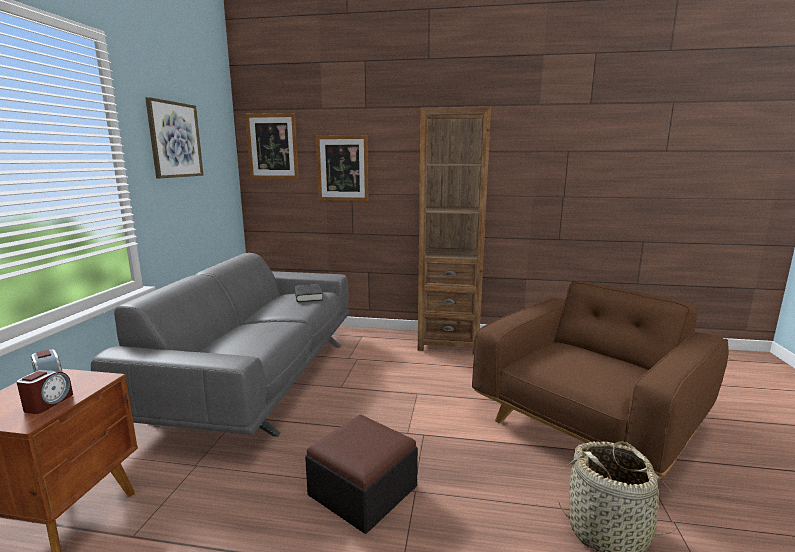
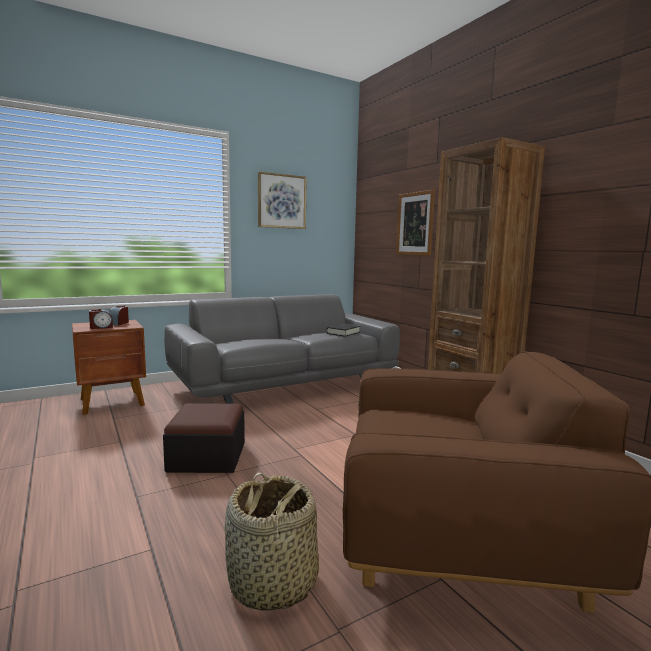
camera: 50 degrees right, 5 degrees down
picture [245,113,299,179] -> none

